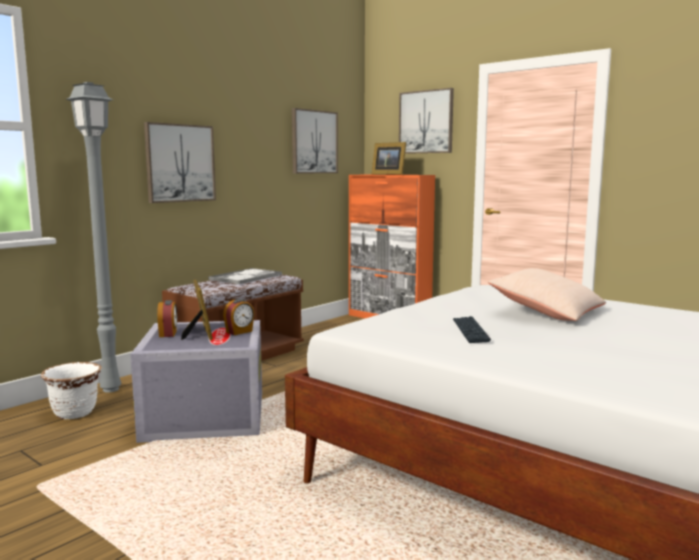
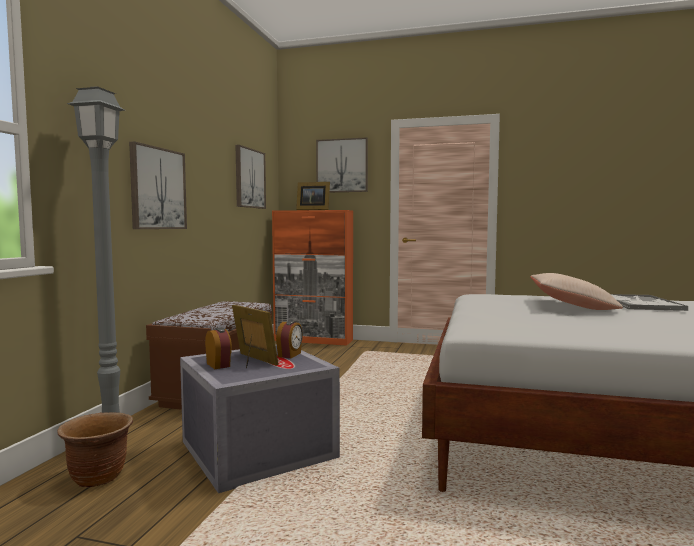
camera: 25 degrees left, 5 degrees down
white planter [41,362,102,419] -> brown planter [58,412,133,487]
tray [208,268,282,284] -> tray moved to [611,294,688,311]
keyboard [452,316,491,343] -> none

